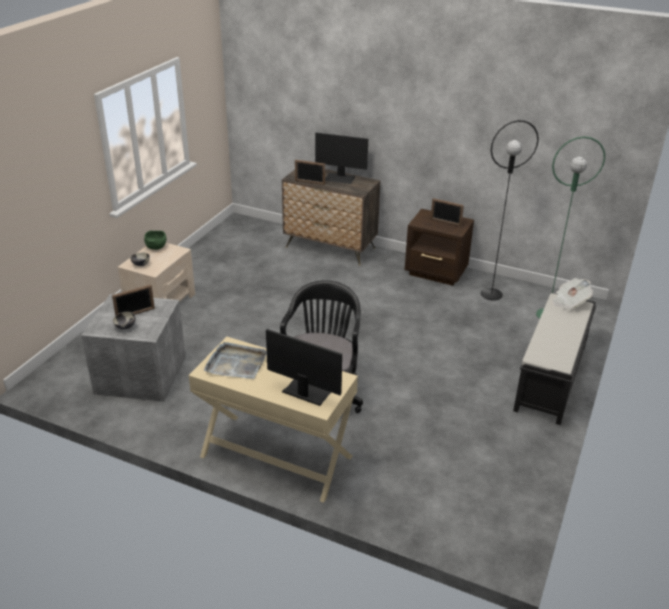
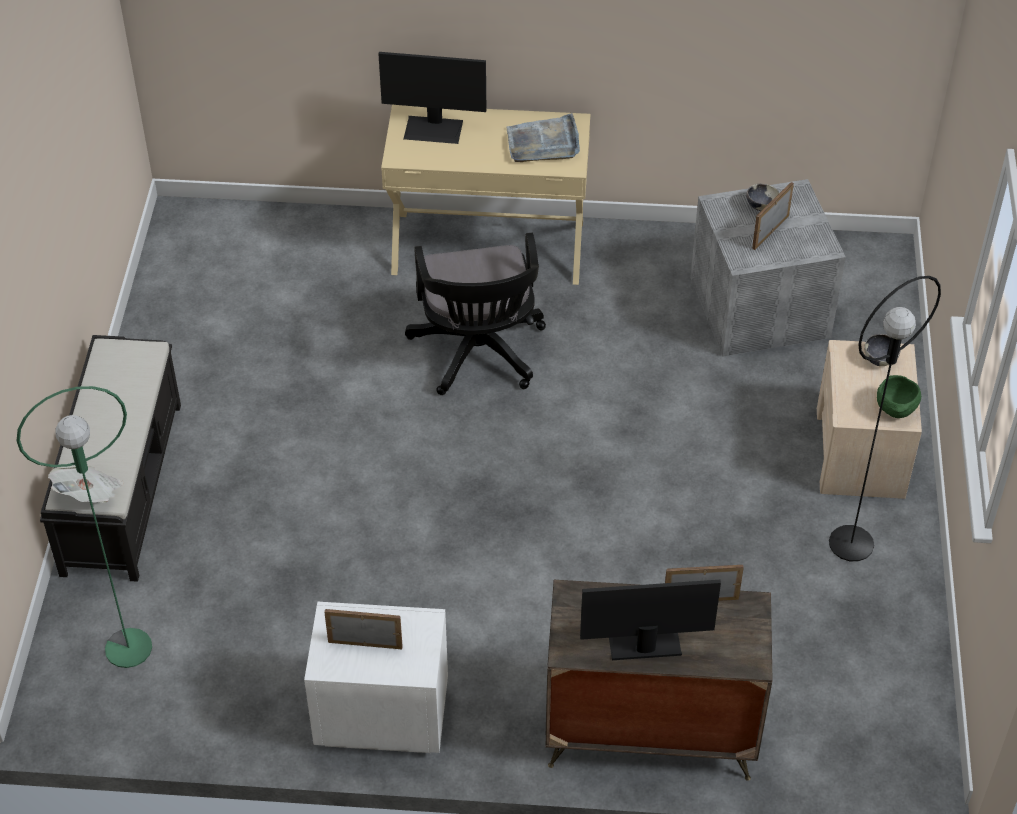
camera: 160 degrees right, 15 degrees up
brown nightstand [405,209,474,286] -> white nightstand [304,602,448,753]
black floor lamp [481,120,539,300] -> black floor lamp moved to [829,276,941,561]

